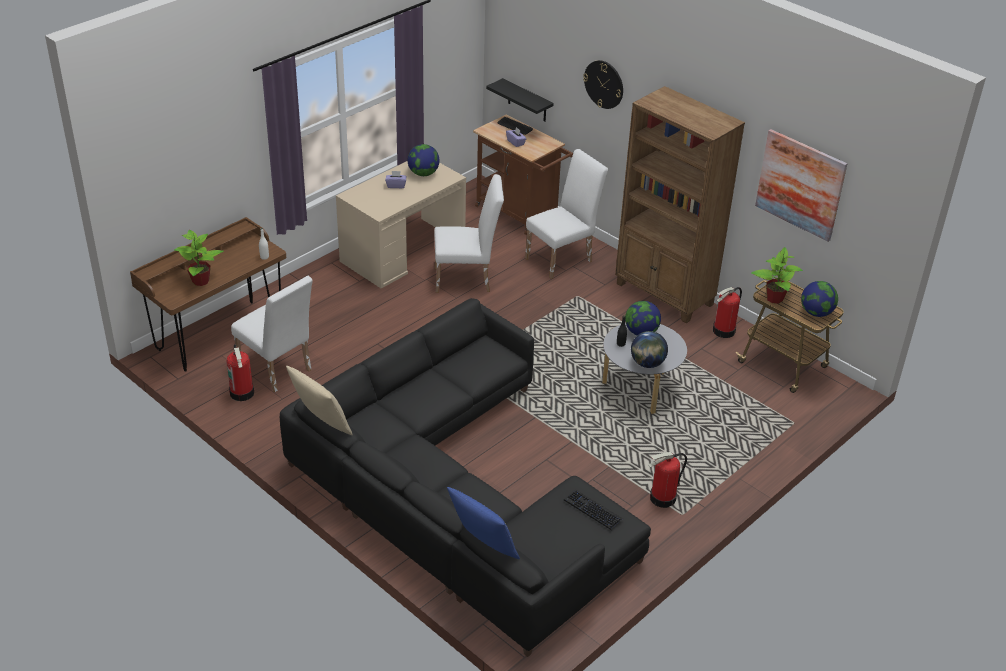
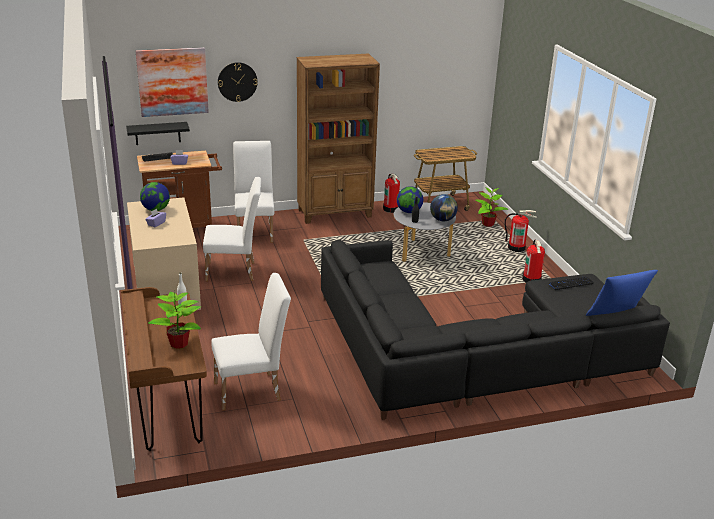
camera: 60 degrees left, 10 degrees down
fire extinguisher [226,344,254,401] -> fire extinguisher moved to [504,210,537,252]
beige pillow [286,366,352,435] -> none
white chair [434,174,504,293] -> white chair turned 60 degrees clockwise [203,177,261,281]
potted plant [751,247,803,304] -> potted plant moved to [476,187,509,227]
picture [755,129,847,242] -> picture moved to [136,47,209,117]
globe [801,281,838,317] -> none

